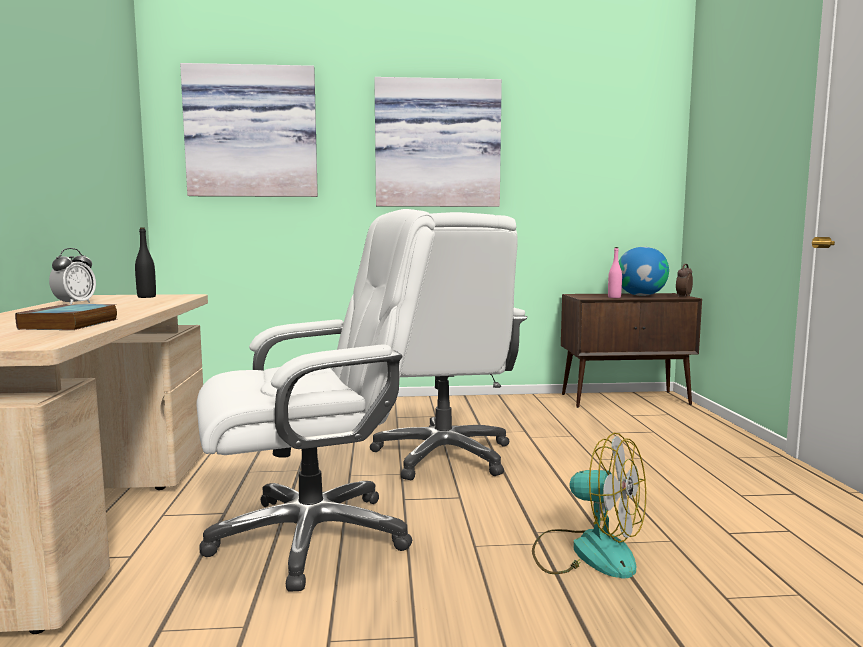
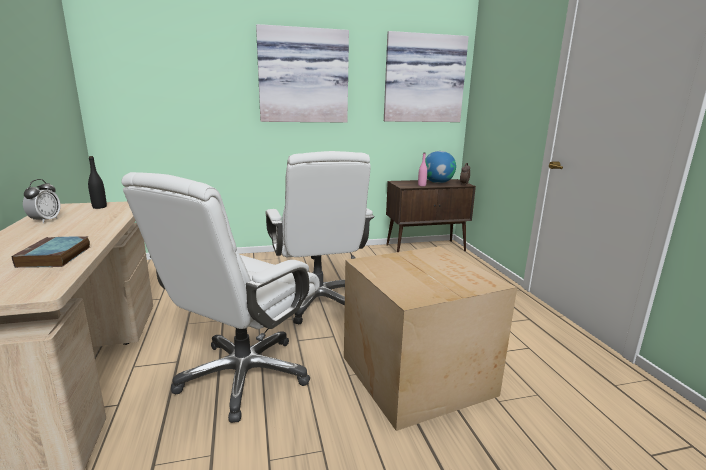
camera: 10 degrees left, 10 degrees up
picture [180,63,318,197] -> picture moved to [384,31,469,122]
white office chair [196,209,436,592] -> white office chair turned 150 degrees clockwise [121,172,320,423]
fan [532,433,646,578] -> cardboard box [344,246,517,431]

